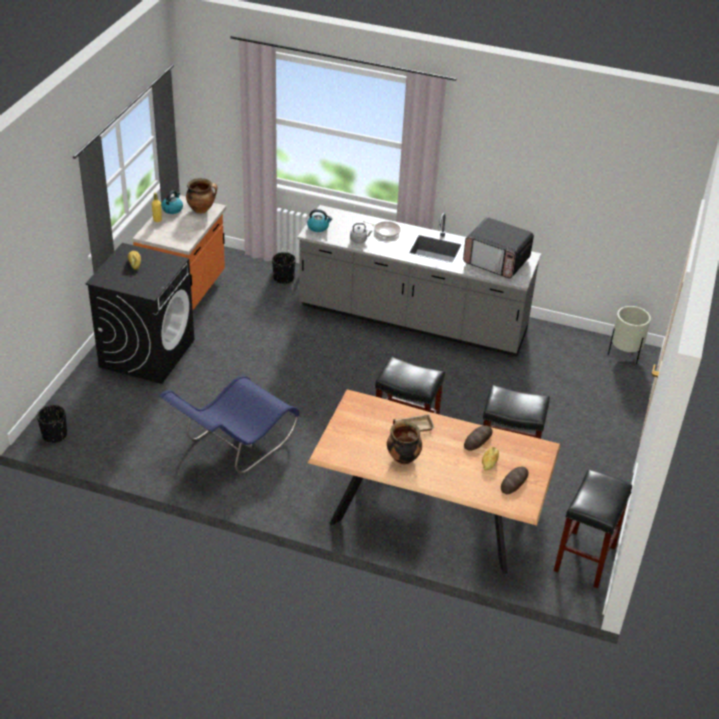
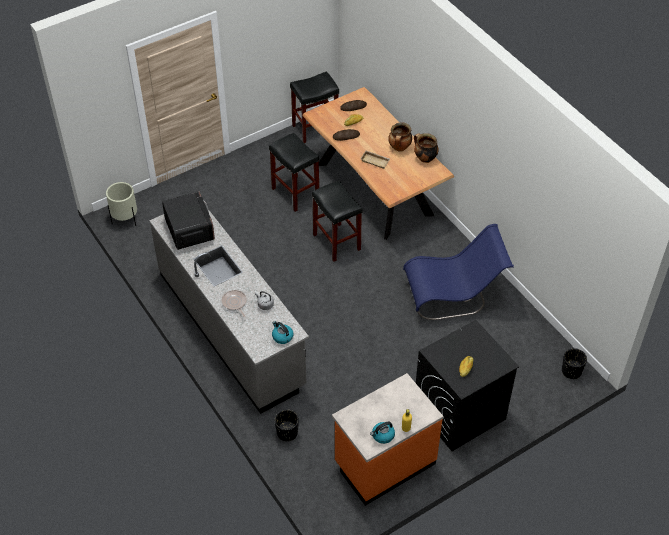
camera: 140 degrees left, 10 degrees up
cooking pot [186,178,217,214] -> cooking pot moved to [414,133,439,163]

